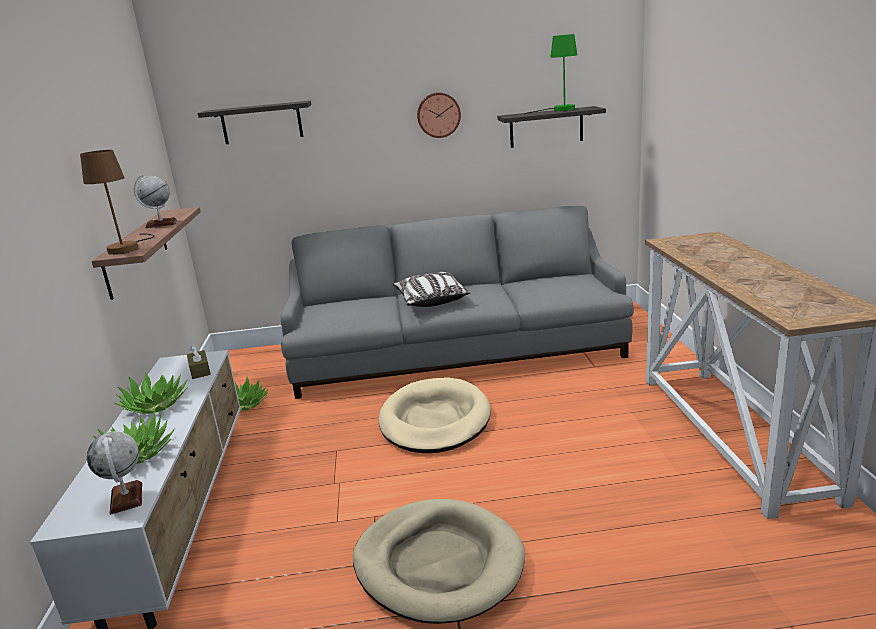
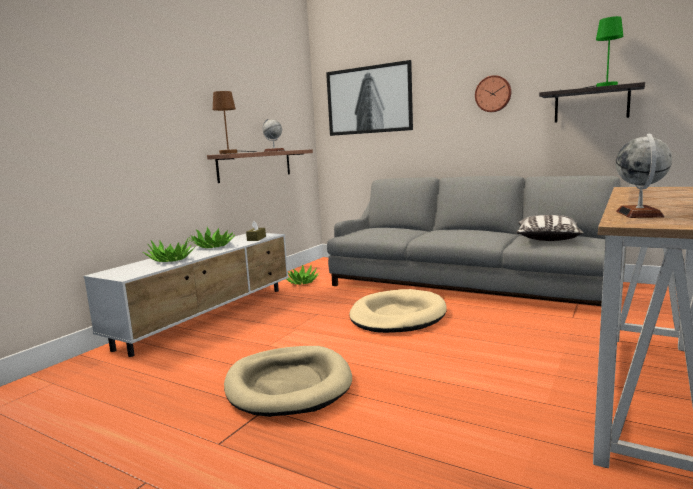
camera: 35 degrees right, 10 degrees down
globe [87,431,142,515] -> globe moved to [616,134,672,218]
shelf [197,101,311,144] -> picture [326,60,413,136]
pillow [393,272,471,307] -> pillow moved to [516,215,583,241]

